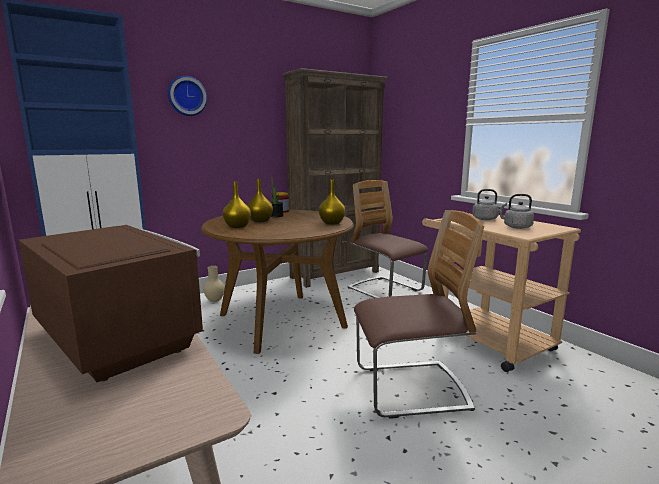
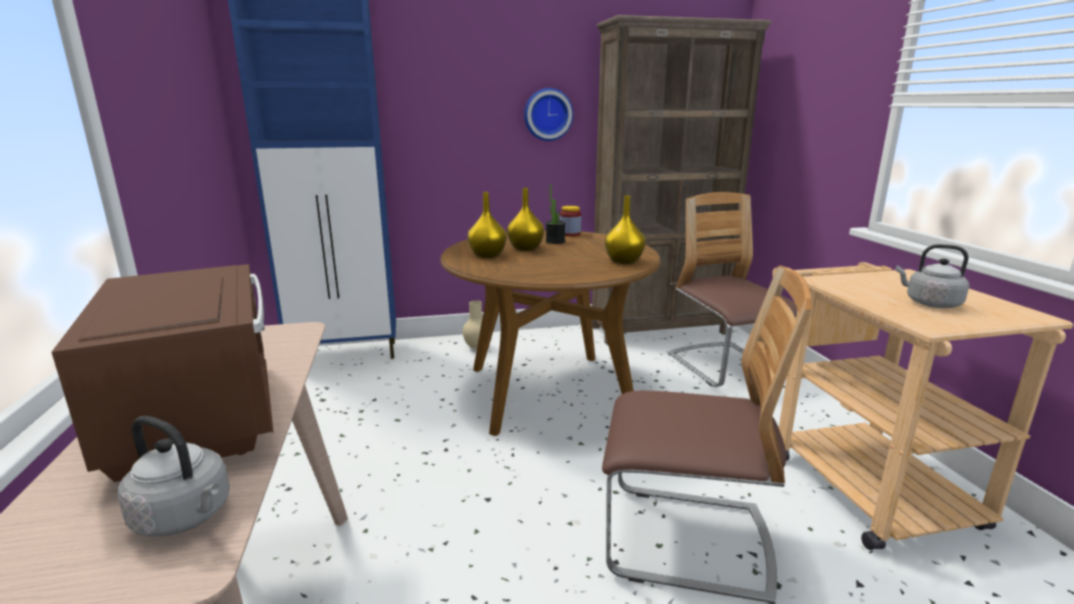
camera: 20 degrees right, 5 degrees up
wall clock [168,76,207,116] -> wall clock moved to [524,88,573,141]
grey kettle [472,189,507,220] -> grey kettle moved to [118,416,230,537]

